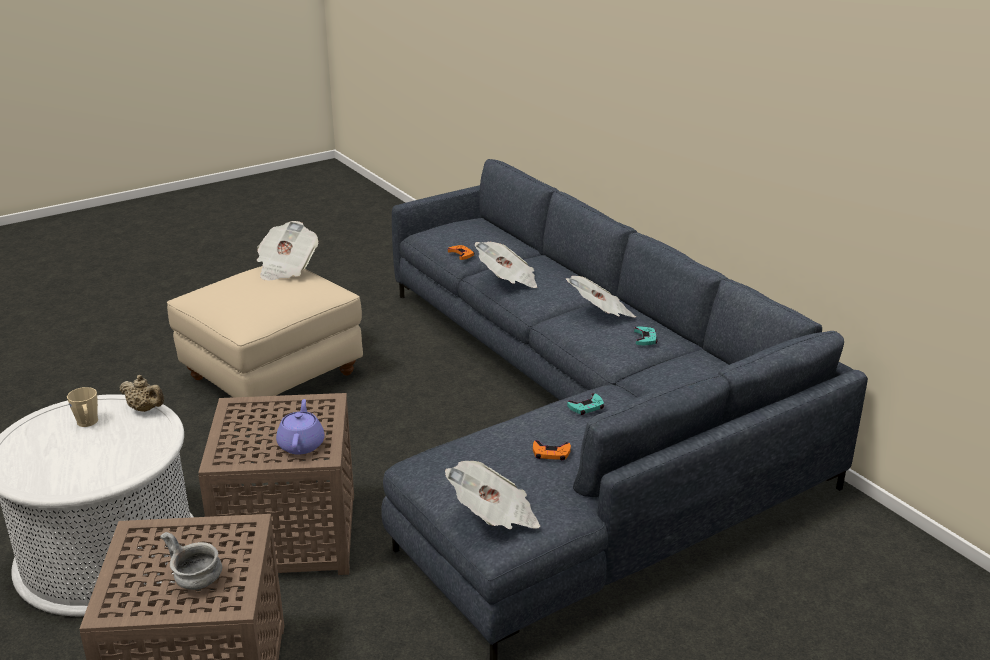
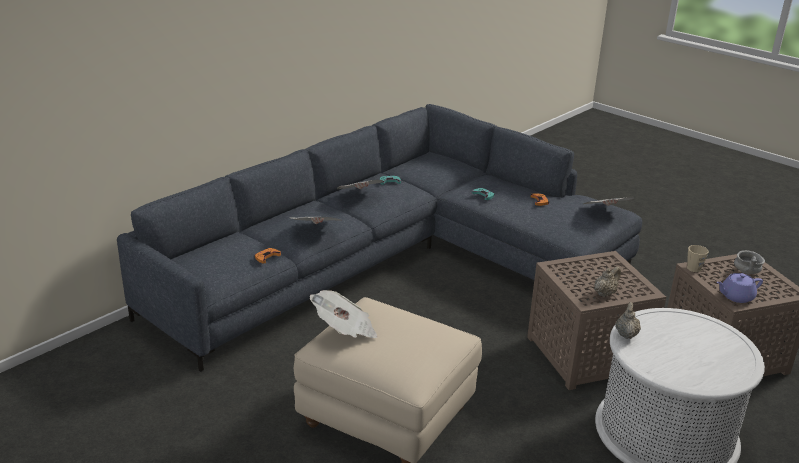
camera: 105 degrees left, 0 degrees up
beige mug [67,387,98,427] -> beige mug moved to [687,245,709,272]
purple teapot [276,399,325,454] -> purple teapot moved to [716,273,763,303]
none -> beige teapot [595,266,621,297]

